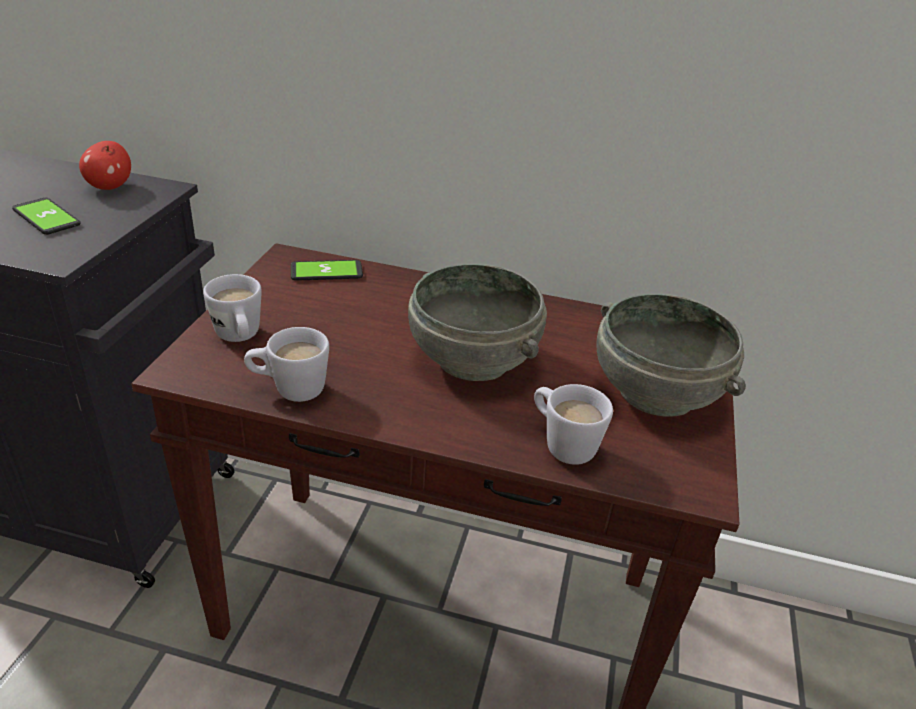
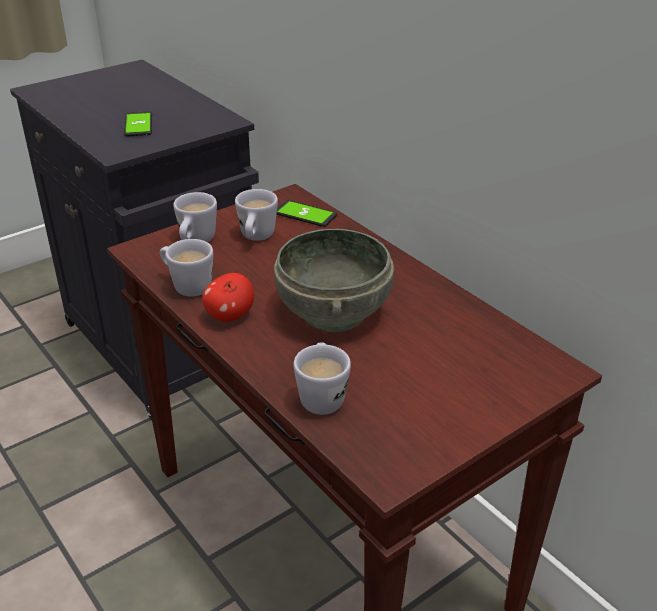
camera: 40 degrees right, 0 degrees up
apple [79,141,131,190] -> apple moved to [202,273,254,322]
grey bowl [597,294,746,417] -> none
none -> white mug [235,189,278,241]

